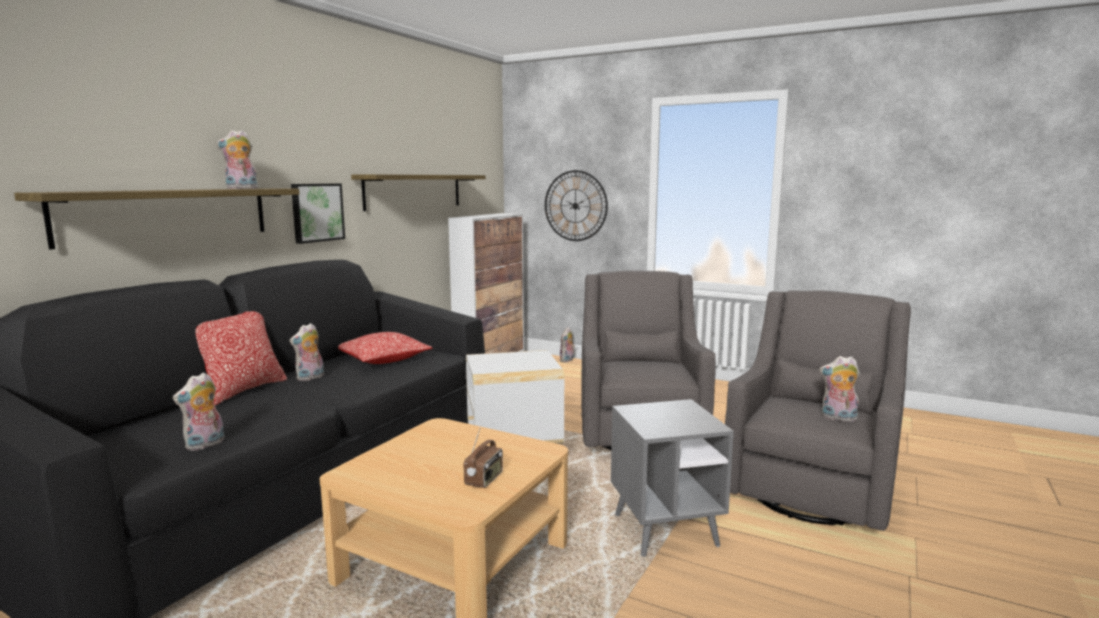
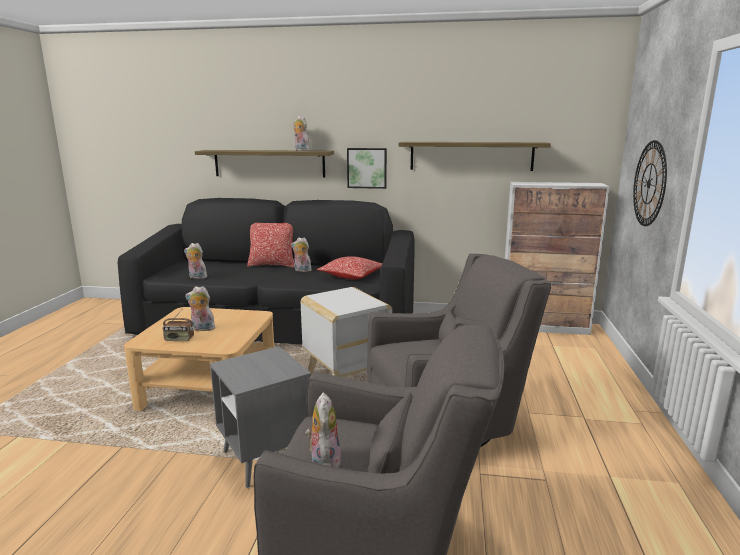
camera: 70 degrees right, 5 degrees up
plush toy [560,327,575,362] -> plush toy moved to [185,286,215,331]

